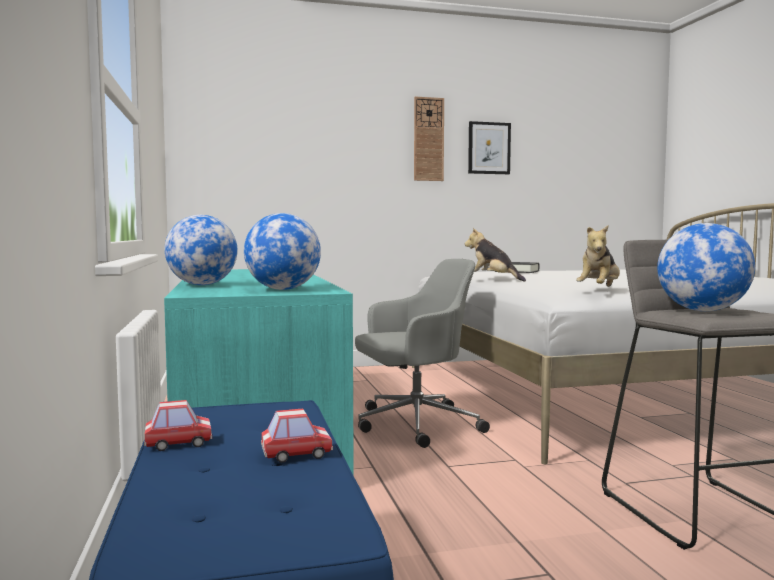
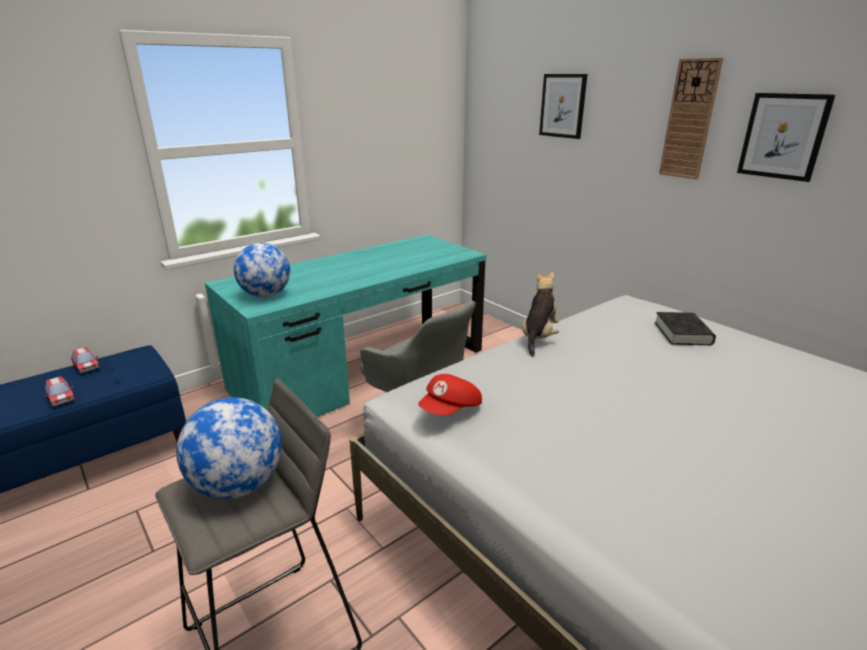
camera: 65 degrees right, 20 degrees up
globe [164,215,237,285] -> none
plush toy [576,226,620,287] -> red cap [418,374,482,416]
none -> picture [539,74,588,139]

